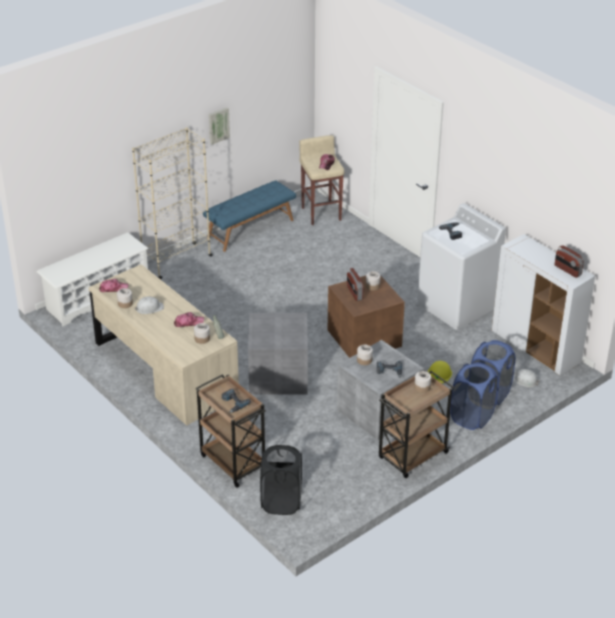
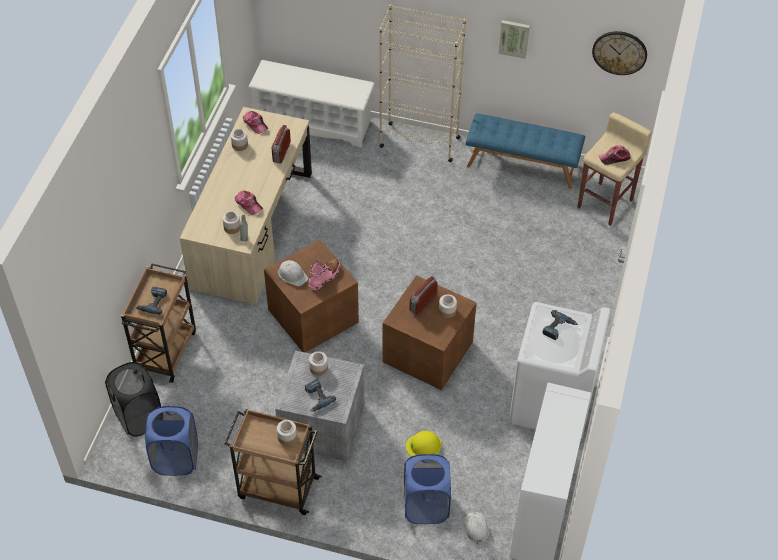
camera: 55 degrees right, 15 degrees up
white hard hat [134,297,164,314] -> white hard hat moved to [278,260,308,286]
grey storage box [248,313,308,395] -> brown storage box [264,240,359,353]
blue laundry basket [450,362,499,430] -> blue laundry basket moved to [145,406,198,476]
radio [555,245,584,278] -> radio moved to [272,125,291,164]
none -> pink boot [309,259,340,290]
none -> wall clock [592,31,647,75]

